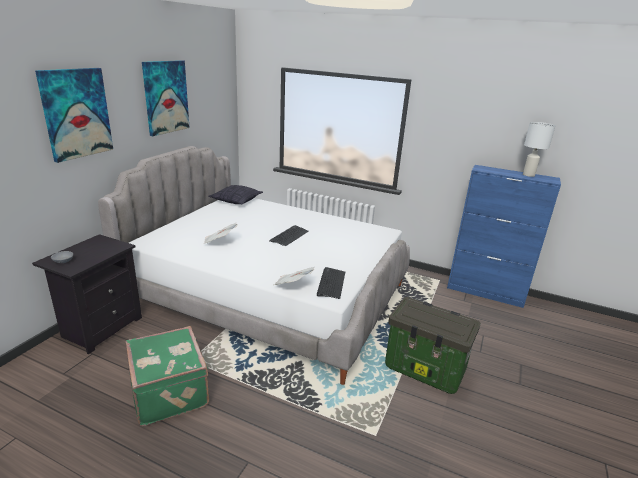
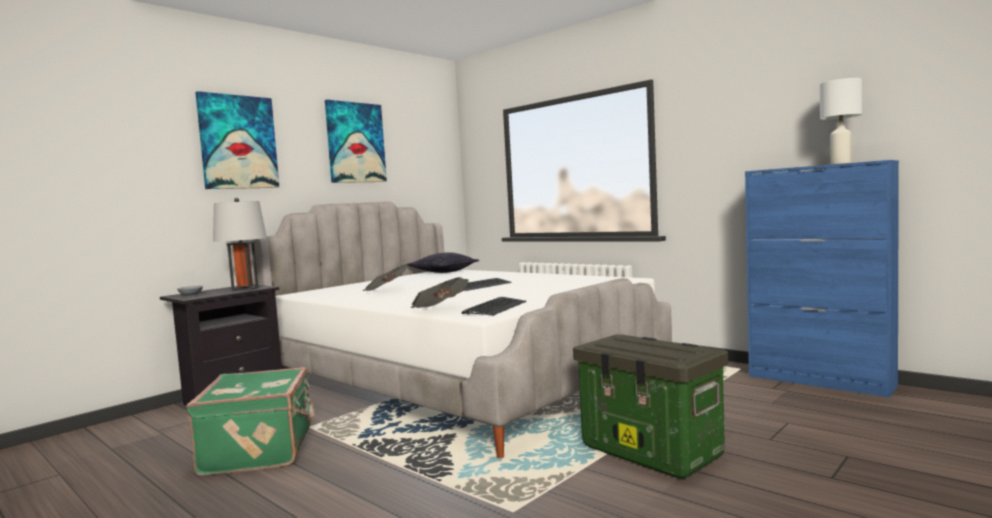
camera: 20 degrees right, 20 degrees down
none -> grey table lamp [213,198,267,291]

